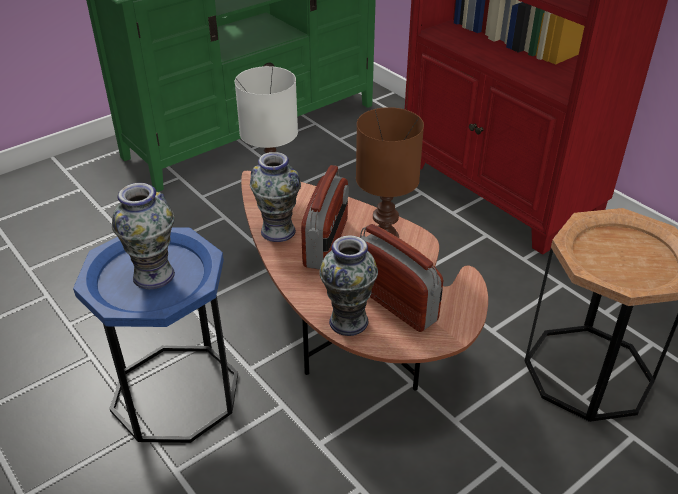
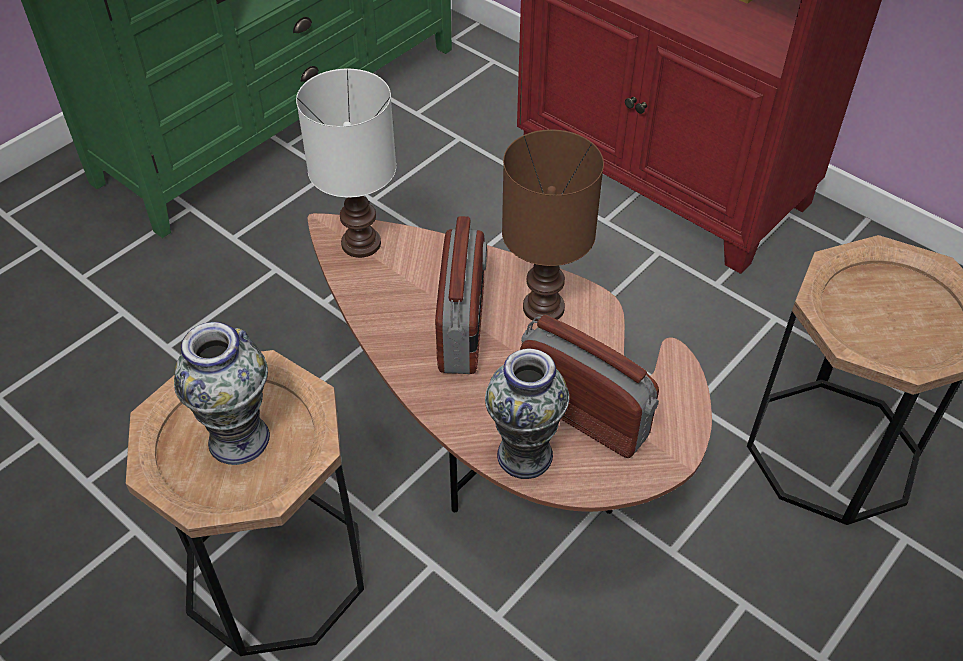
camera: 10 degrees left, 10 degrees up
blue side table [73,227,238,443] -> brown side table [126,350,364,656]
vase [250,152,301,242] -> none

